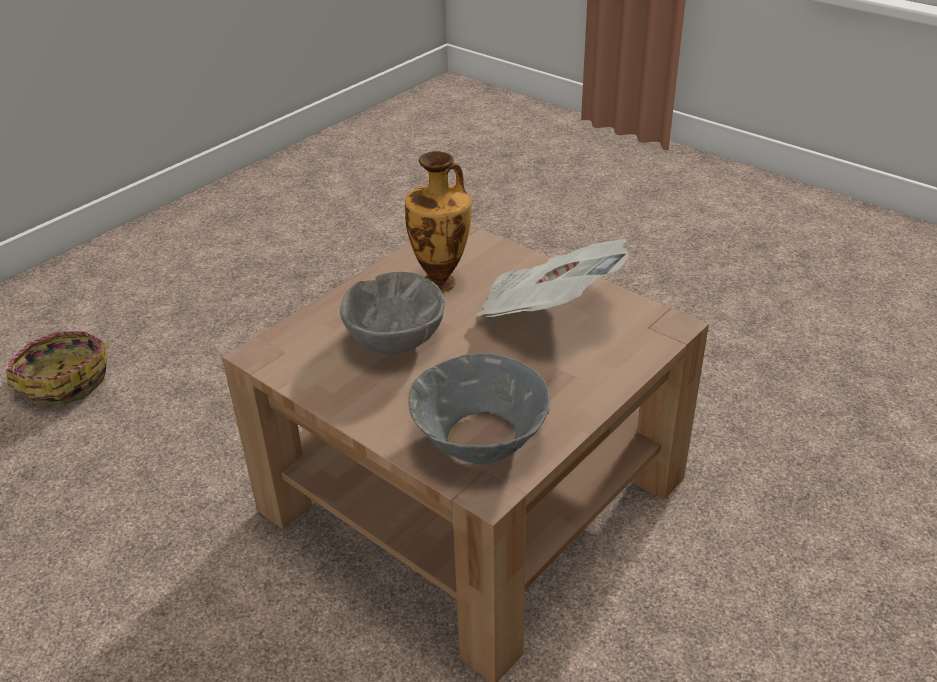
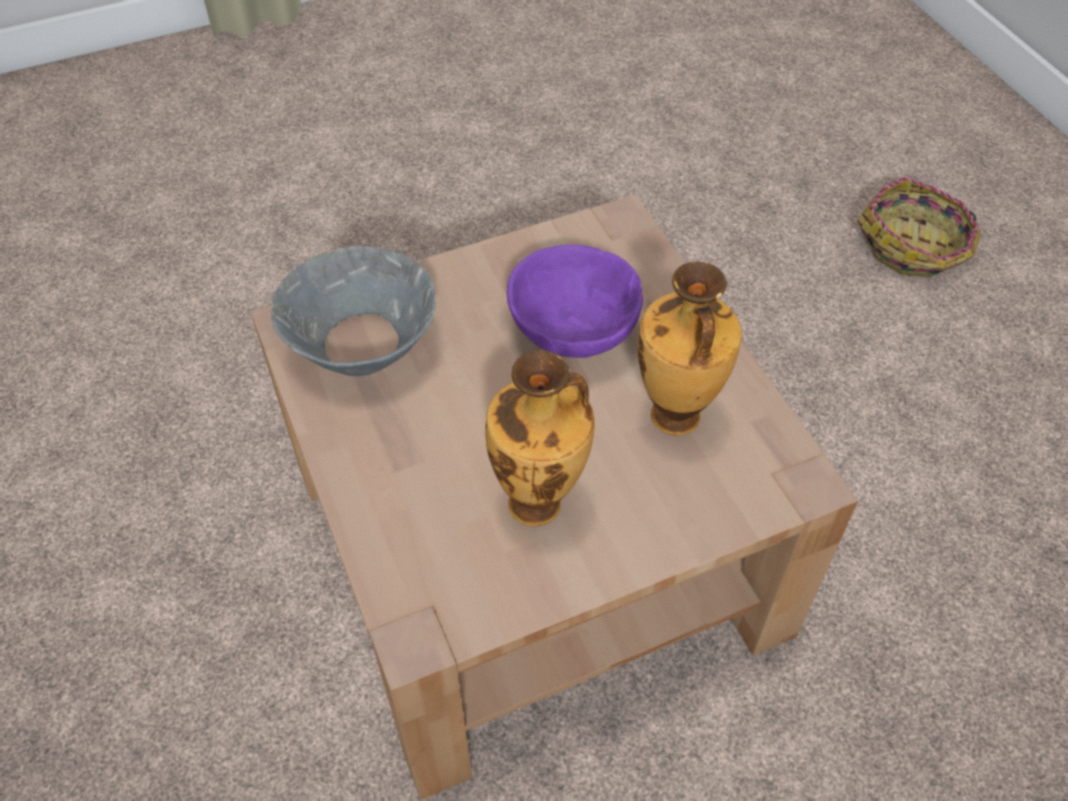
camera: 115 degrees right, 15 degrees up
grey bowl [340,272,445,354] -> purple bowl [507,245,643,358]
newspaper [475,239,629,317] -> vase [485,350,595,526]

